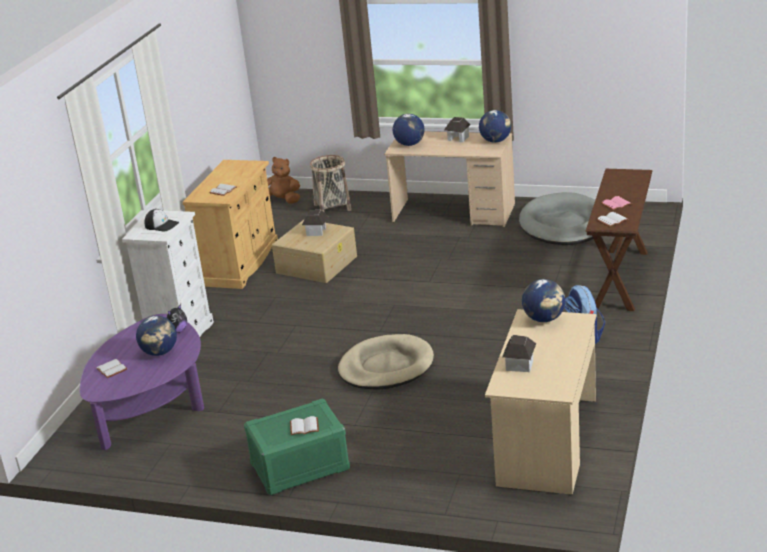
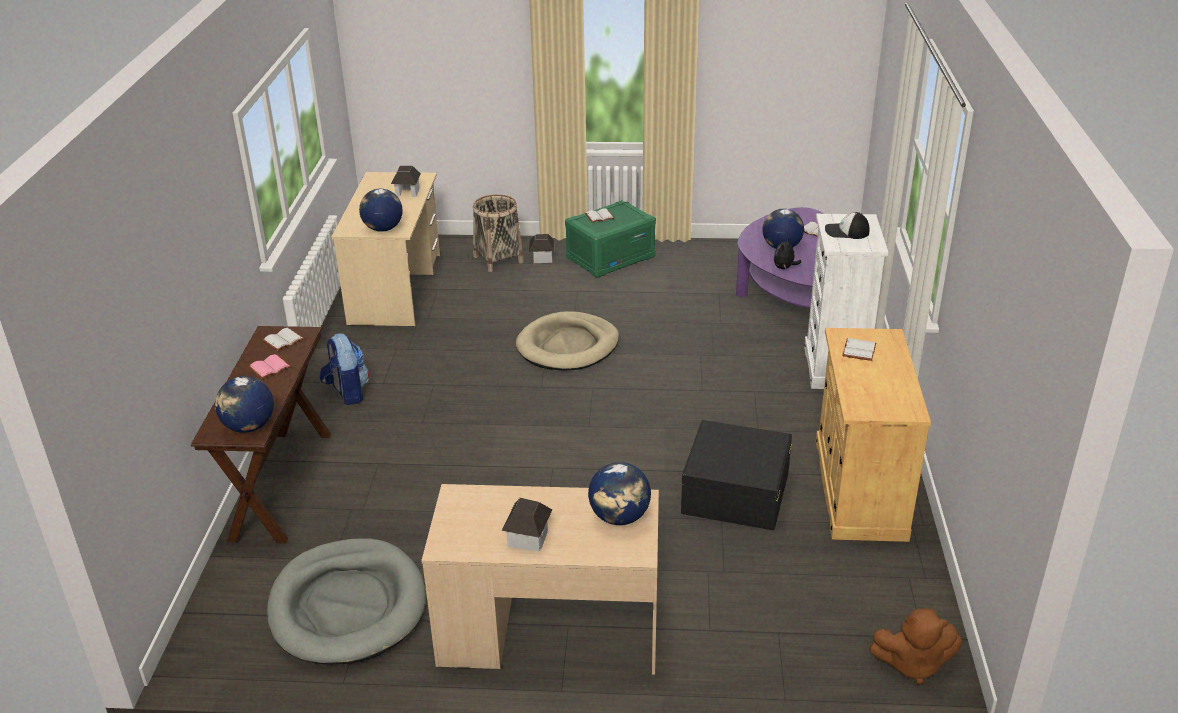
camera: 165 degrees right, 5 degrees up
beige storage box [272,219,357,283] -> black storage box [681,420,792,530]
toy house [302,210,328,236] -> toy house moved to [529,234,555,263]
basket [310,155,352,213] -> basket moved to [473,194,524,272]
globe [479,110,511,143] -> globe moved to [215,376,274,433]

